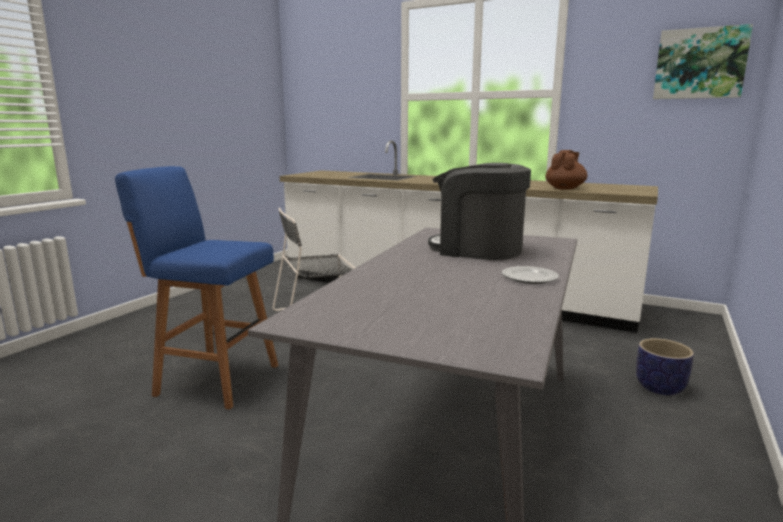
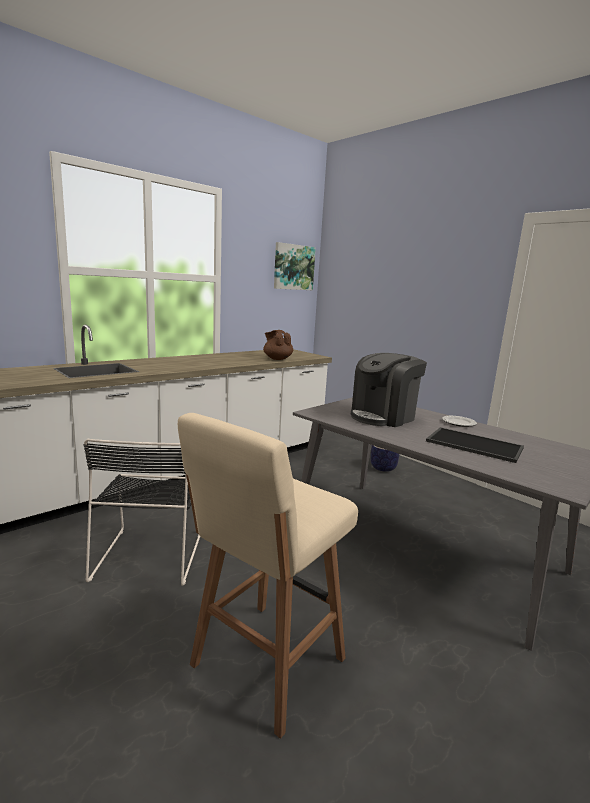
camera: 70 degrees left, 0 degrees up
blue stool [115,166,278,410] -> beige stool [178,413,358,739]
none -> tray [426,427,524,463]

